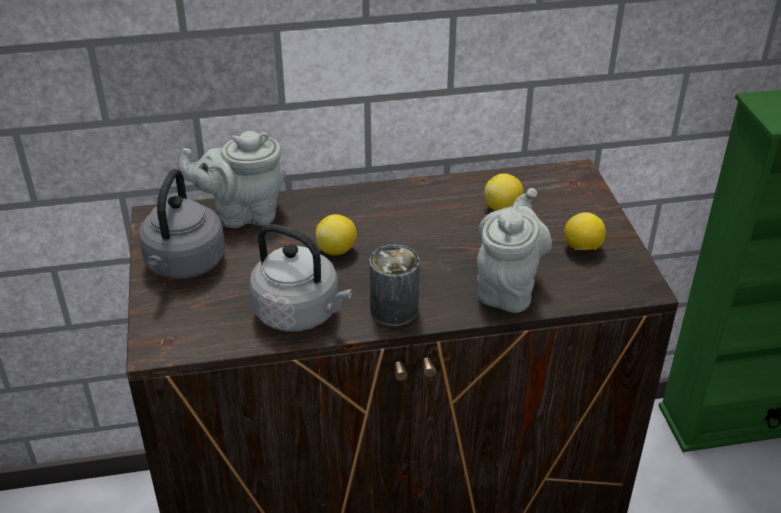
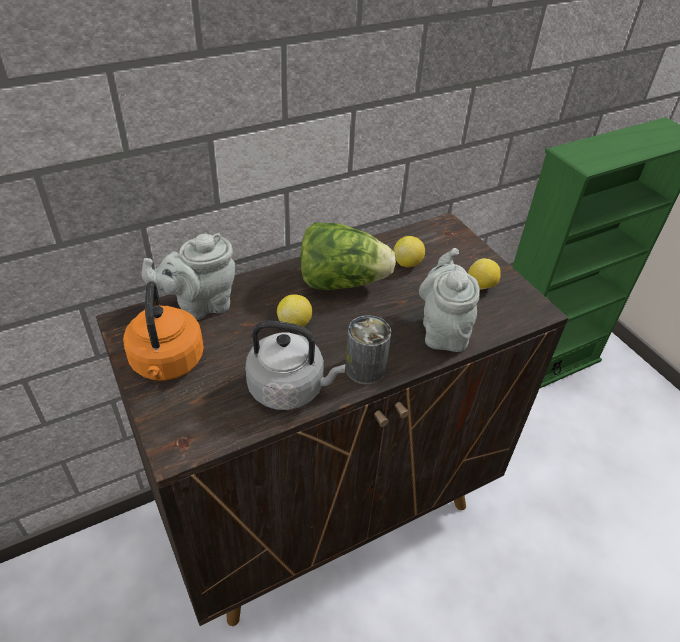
camera: 20 degrees left, 5 degrees up
grey kettle [138,169,225,279] -> orange kettle [123,281,204,380]
none -> lettuce [300,222,396,290]

